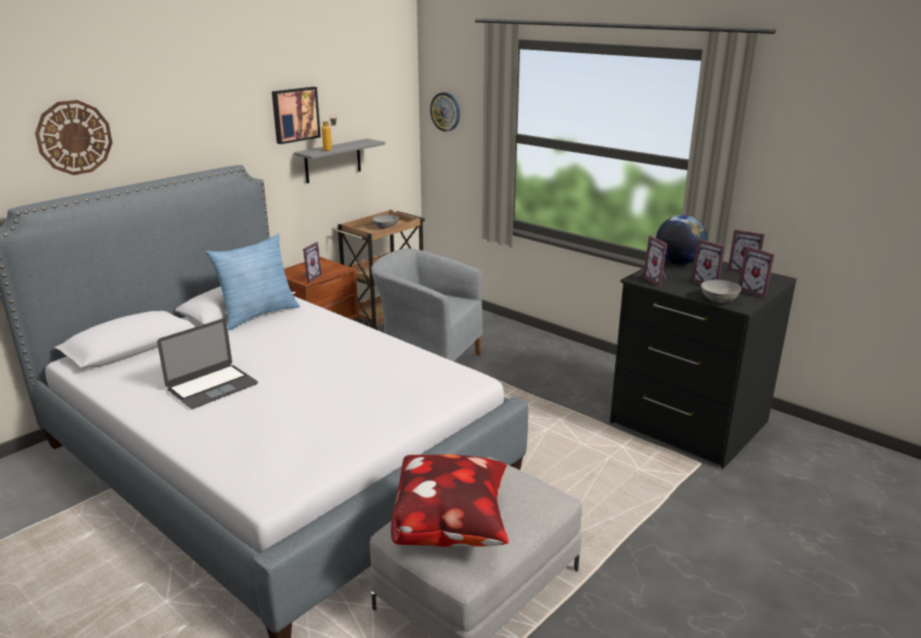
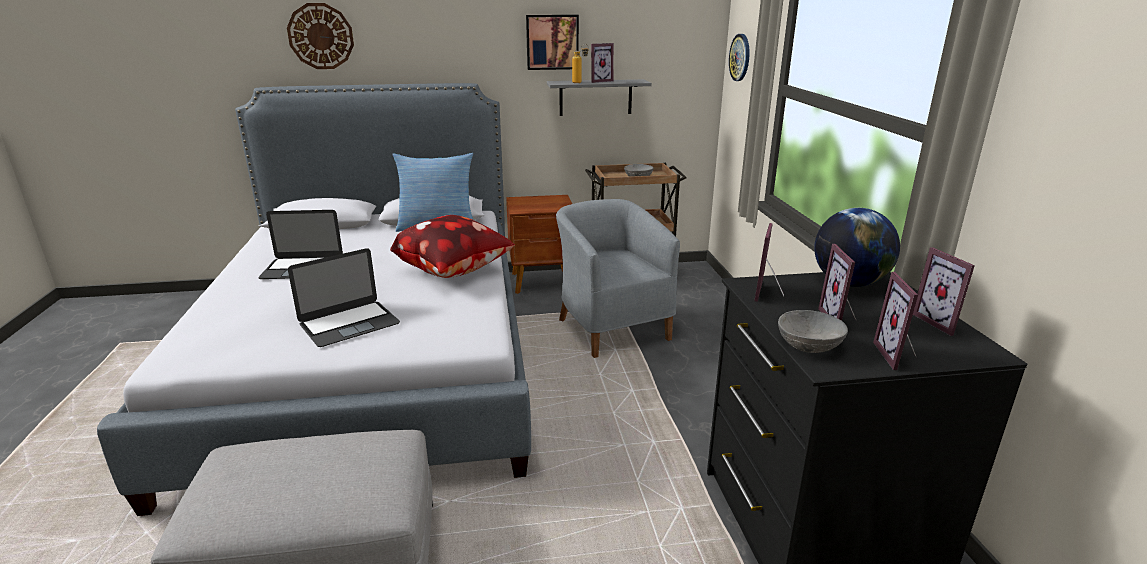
camera: 40 degrees right, 0 degrees up
picture frame [303,242,322,283] -> picture frame moved to [591,43,614,83]
pillow [391,454,509,547] -> pillow moved to [390,215,515,278]
none -> laptop [288,248,400,347]

